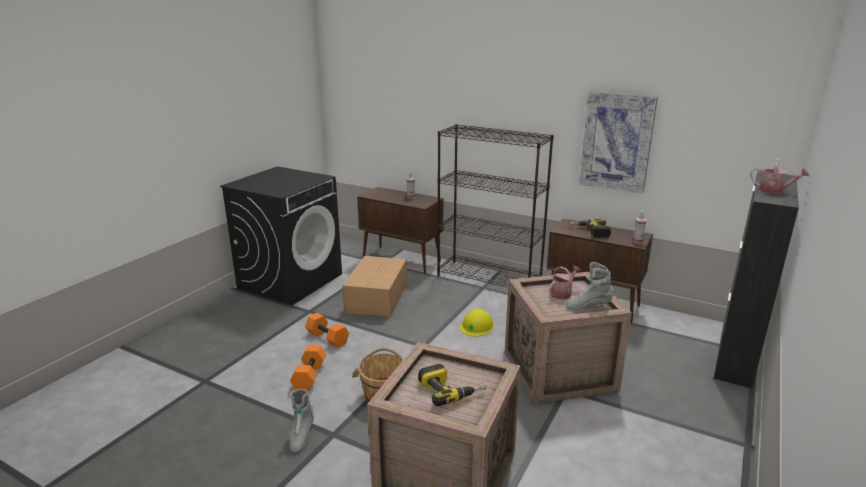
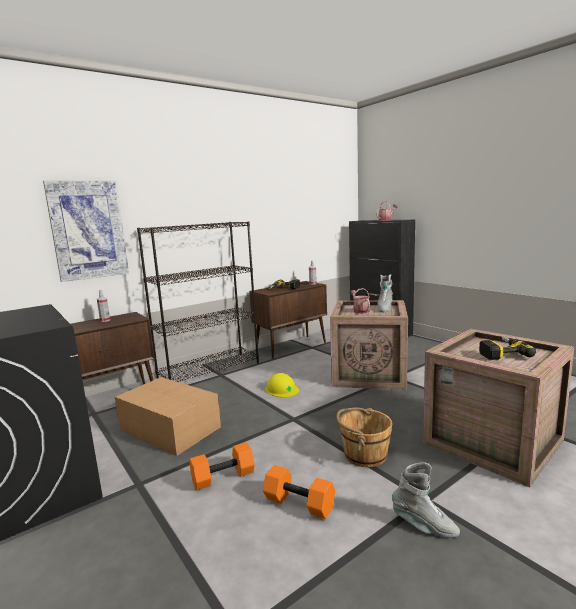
camera: 65 degrees left, 10 degrees down
picture [579,91,658,194] -> picture moved to [43,181,129,282]

